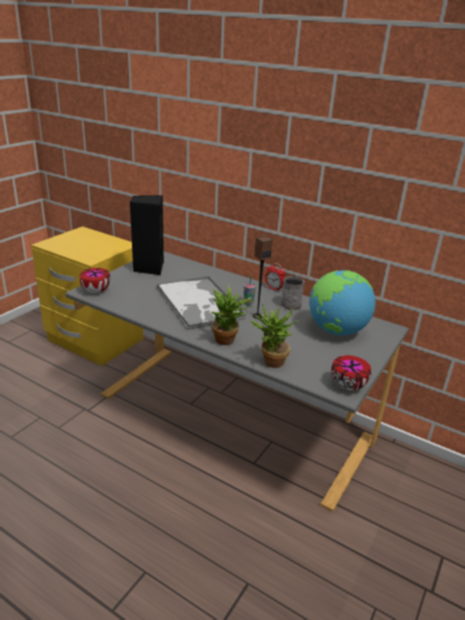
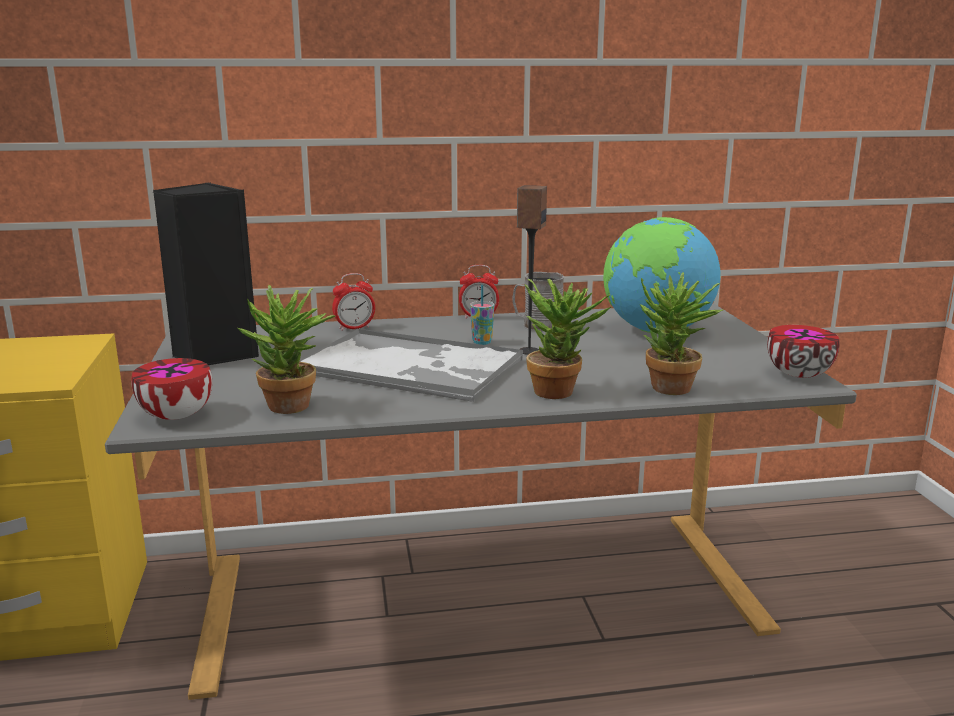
camera: 40 degrees left, 10 degrees down
none -> potted plant [238,285,336,414]
none -> alarm clock [332,273,375,331]

